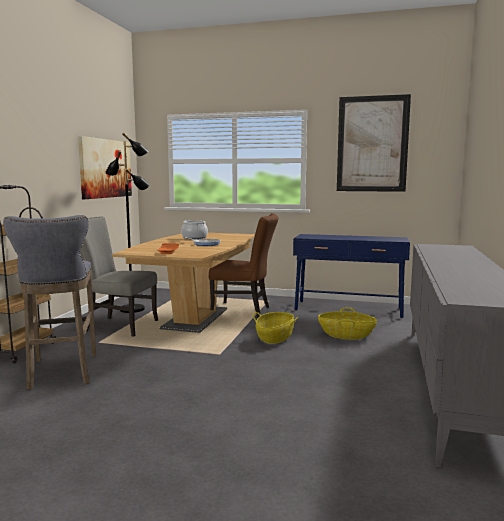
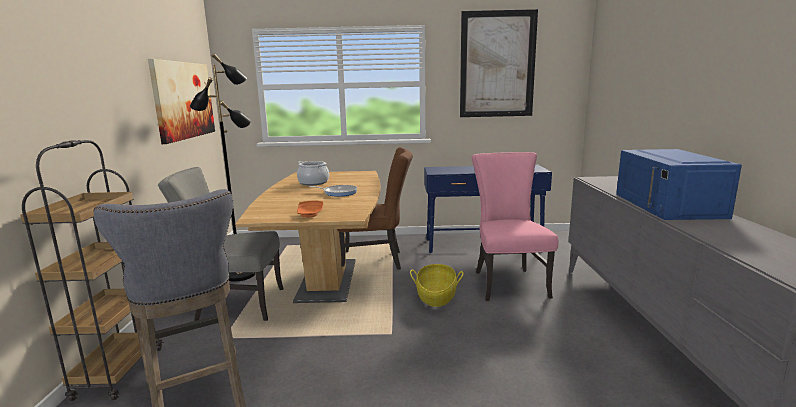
camera: 15 degrees left, 5 degrees up
basket [318,307,377,339] -> pink chair [471,152,558,301]
none -> blue microwave [616,149,742,220]

